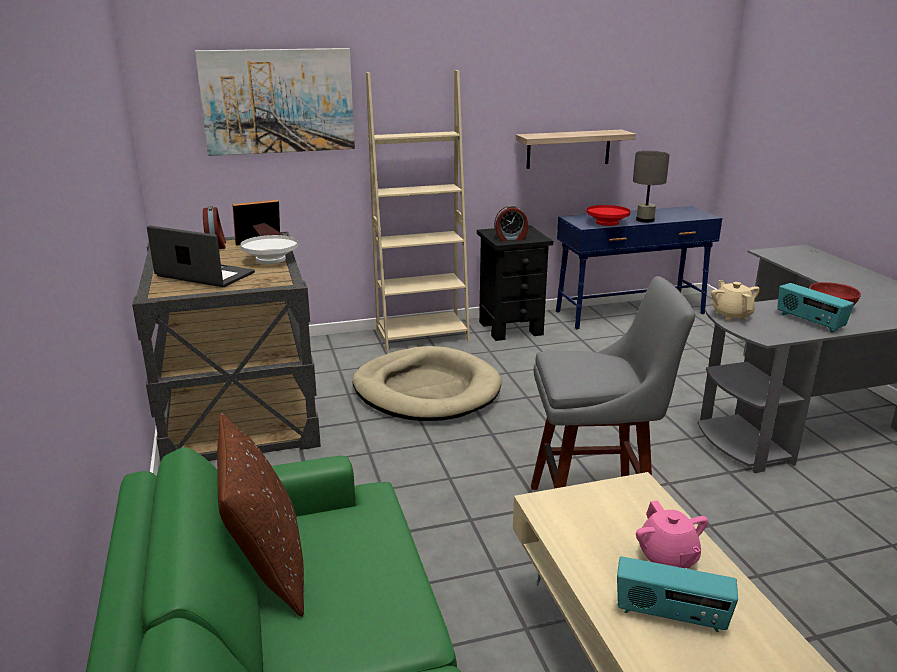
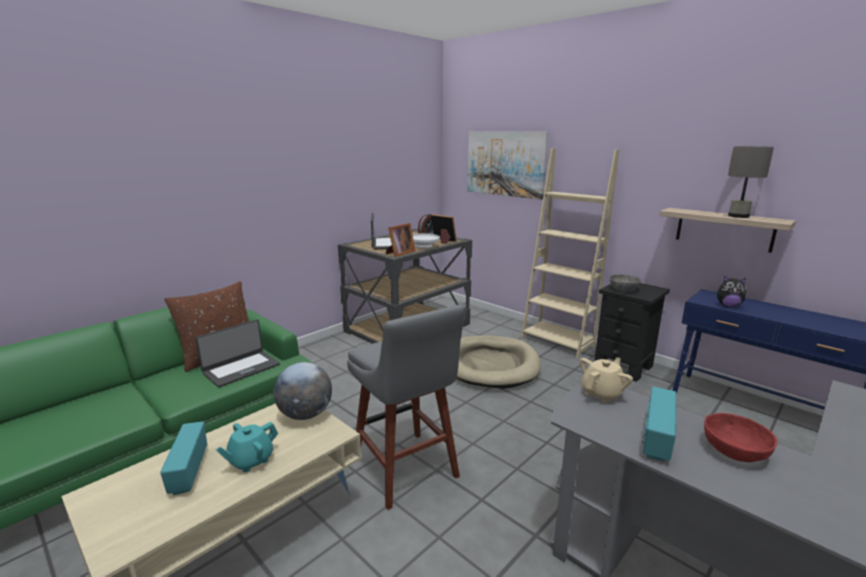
camera: 60 degrees right, 5 degrees down
alarm clock [494,205,528,241] -> grey bowl [610,274,641,292]
red bowl [587,205,630,226] -> plush toy [717,276,746,307]
grey table lamp [633,151,670,223] -> grey table lamp moved to [728,146,774,218]
pink teapot [636,501,708,568] -> turquoise teapot [216,422,278,472]
none -> laptop [196,319,280,387]
none -> globe [273,362,332,420]
none -> picture frame [386,223,416,257]

